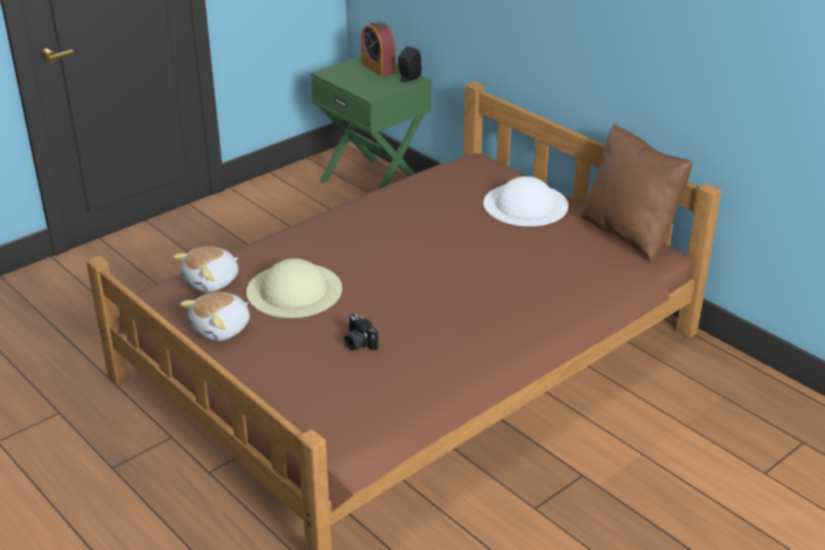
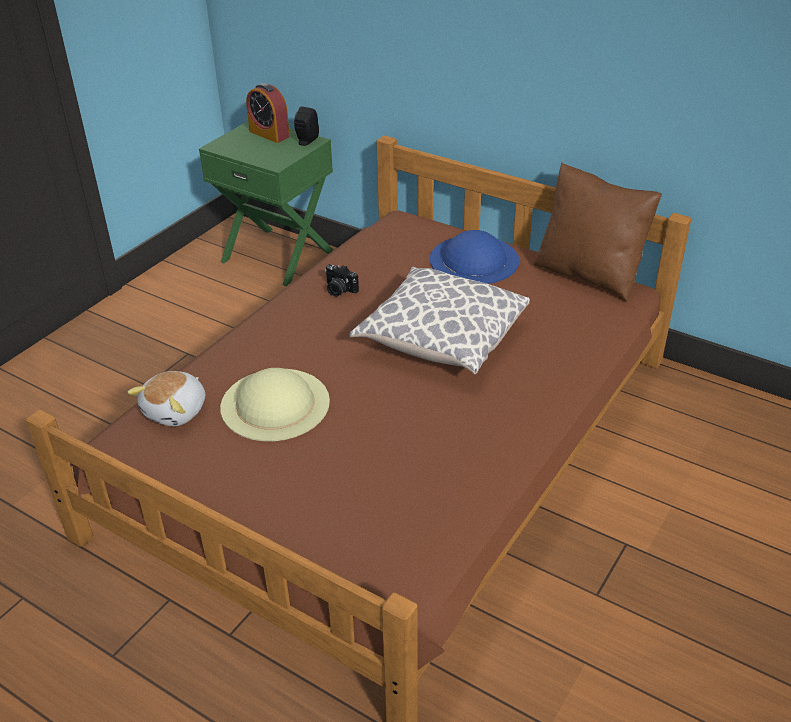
camera: 15 degrees left, 5 degrees up
plush toy [180,292,250,341] -> none
camera [344,314,378,351] -> camera moved to [325,264,359,297]
white hat [483,176,569,226] -> blue hat [430,230,519,284]
none -> pillow [350,267,530,374]

